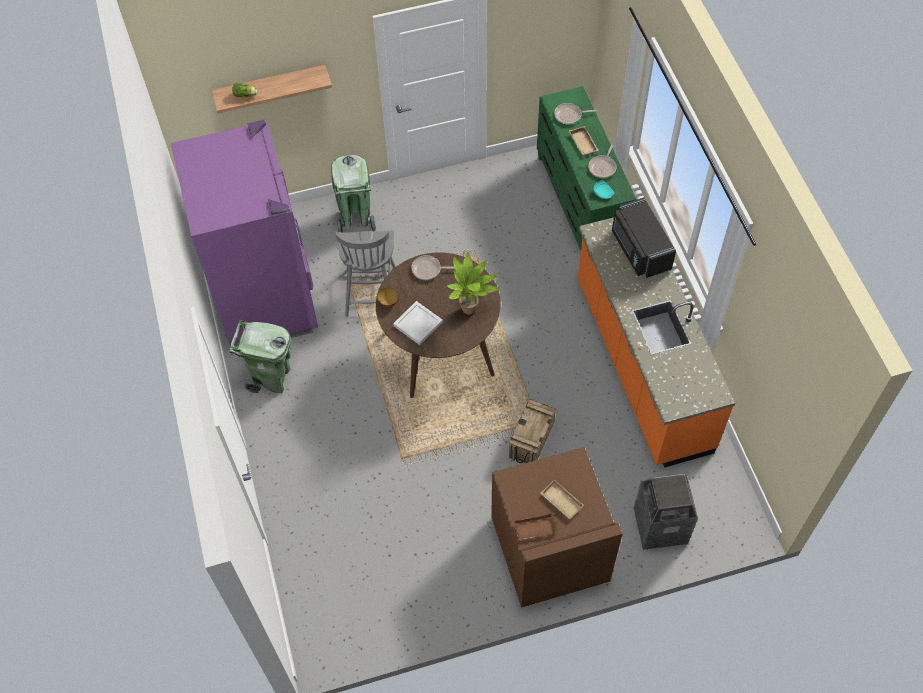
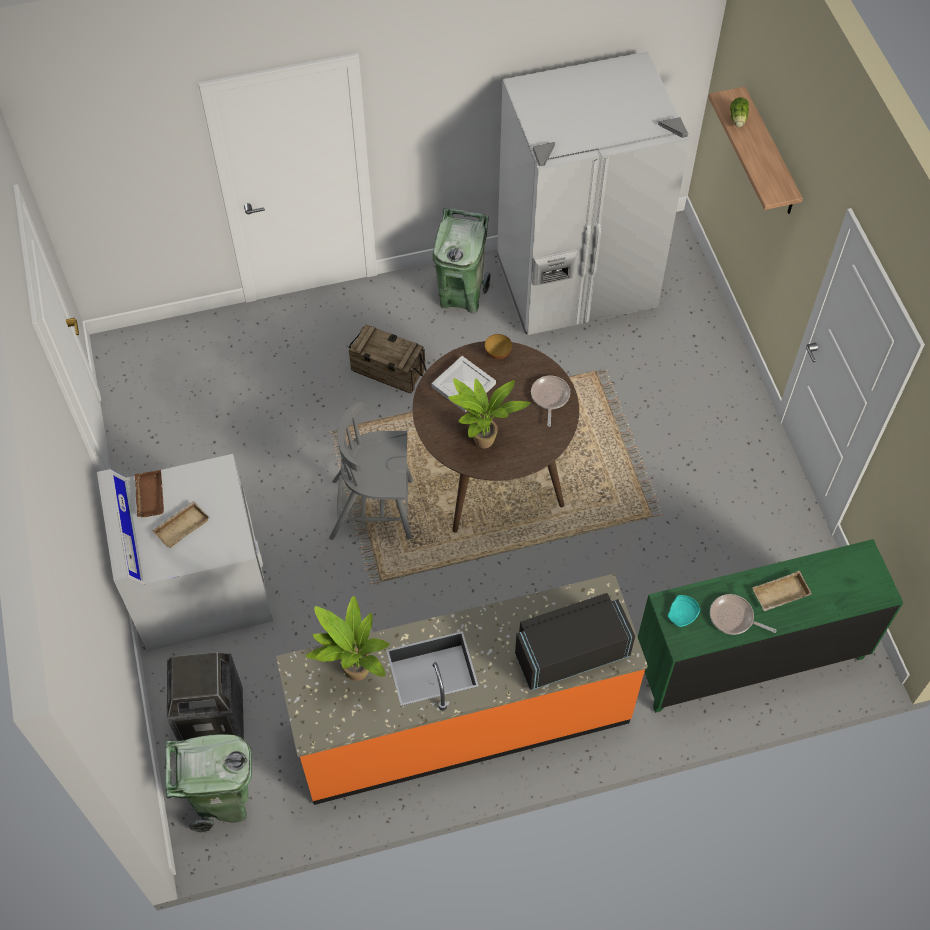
camera: 90 degrees right, 0 degrees up
purple fridge [171,119,318,347] -> white fridge [497,52,690,335]
green trash can [331,155,376,233] -> green trash can moved to [165,734,252,832]
grey chair [335,230,396,317] -> grey chair moved to [329,402,413,540]
brown washing machine [491,447,623,608] -> white washing machine [97,454,273,652]
crate [509,399,556,463] -> crate moved to [348,325,427,393]
frying pan [554,103,597,125] -> none
none -> potted plant [306,596,390,681]

